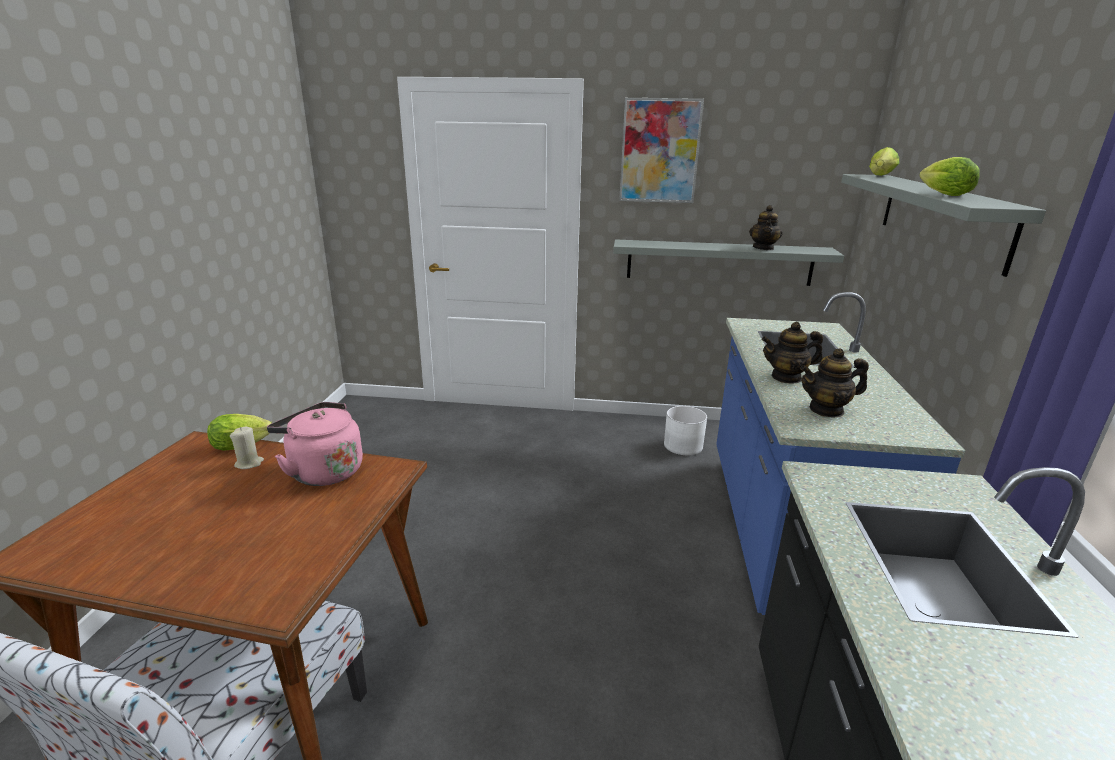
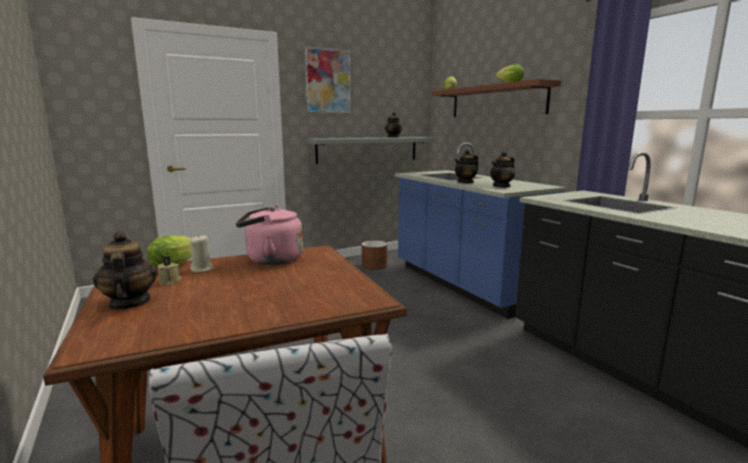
camera: 35 degrees left, 10 degrees down
white planter [664,406,707,455] -> brown planter [362,241,387,270]
grey shelf [841,174,1046,277] -> brown shelf [431,79,561,117]
none -> teapot [93,231,158,310]
none -> beige candle [157,256,182,285]

